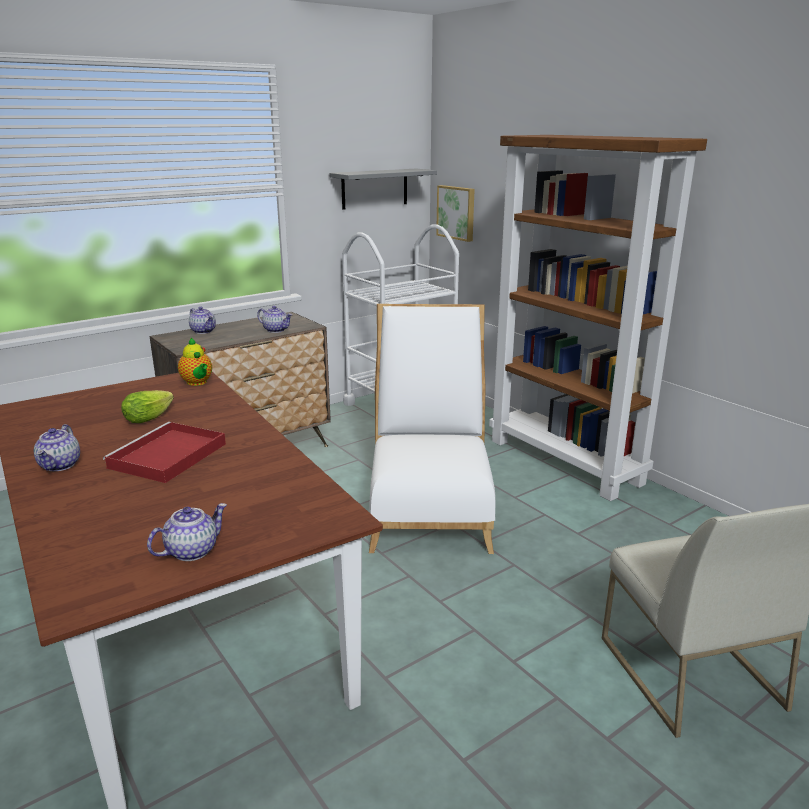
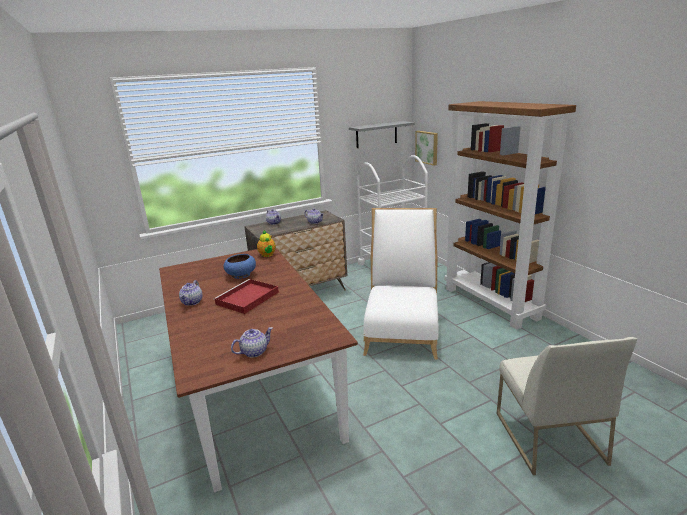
camera: 10 degrees right, 0 degrees up
lettuce [121,390,174,423] -> blue bowl [224,254,256,279]

